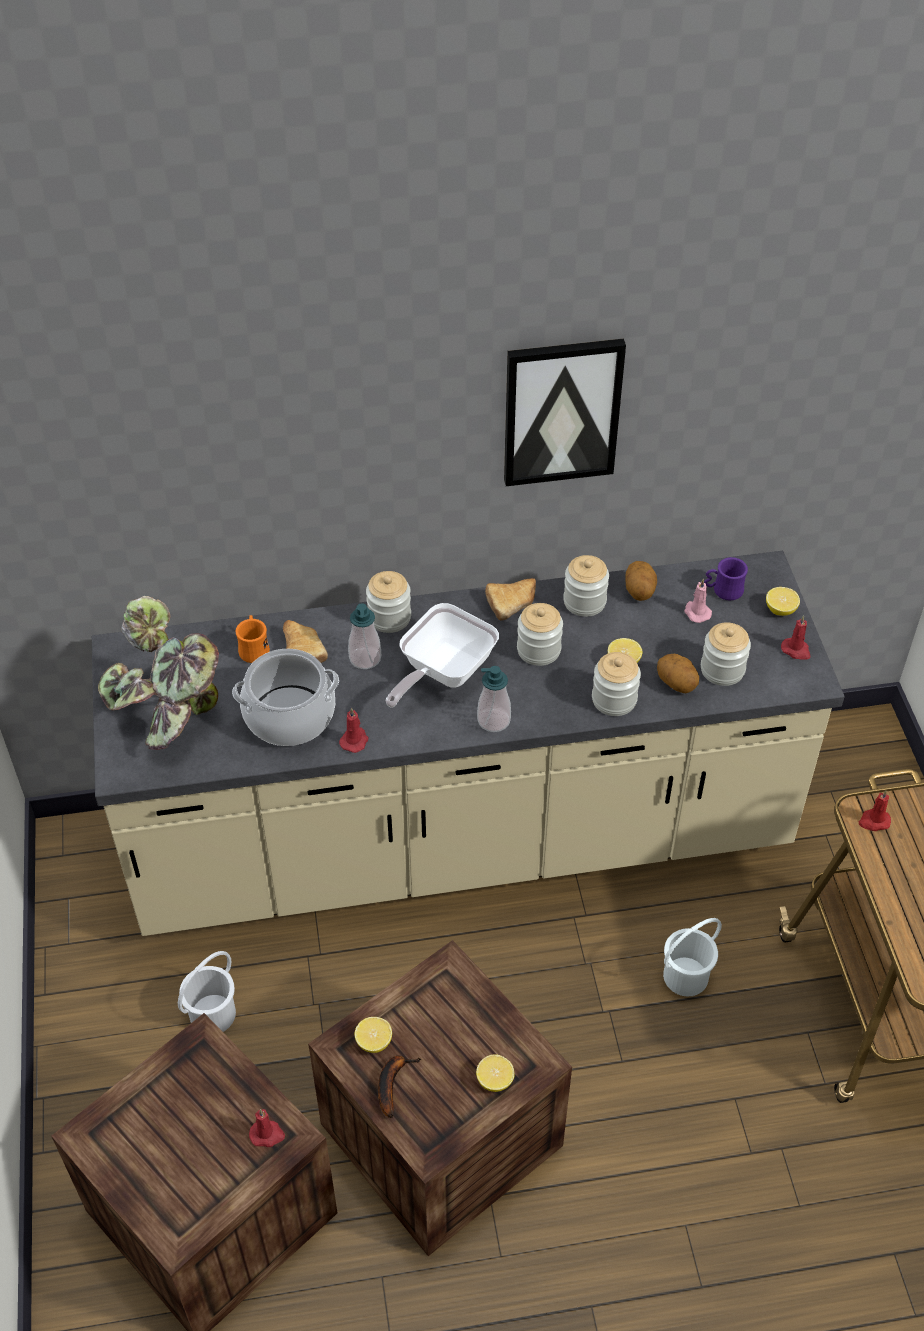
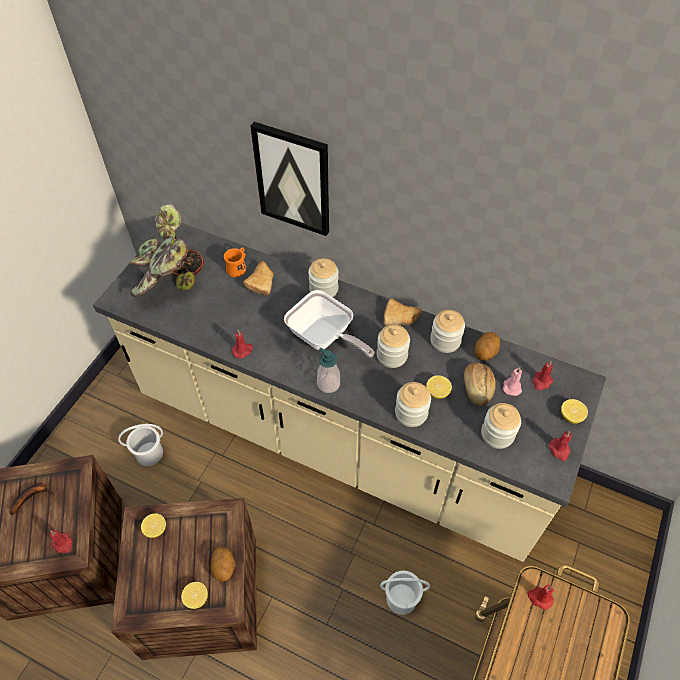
camera: 35 degrees right, 5 degrees up
cooking pot [232,649,339,746] -> none
soap dispenser [348,603,381,669] -> none
banana [378,1056,421,1118] -> banana moved to [10,483,53,515]
frying pan [386,603,499,707] -> frying pan turned 120 degrees counterclockwise [284,290,374,357]
picture [504,338,626,486] -> picture moved to [251,122,329,236]
potato [657,654,699,693] -> potato moved to [211,547,235,582]
purple mug [704,557,748,601] -> red candle [532,361,553,390]
none -> bread [464,363,496,406]

